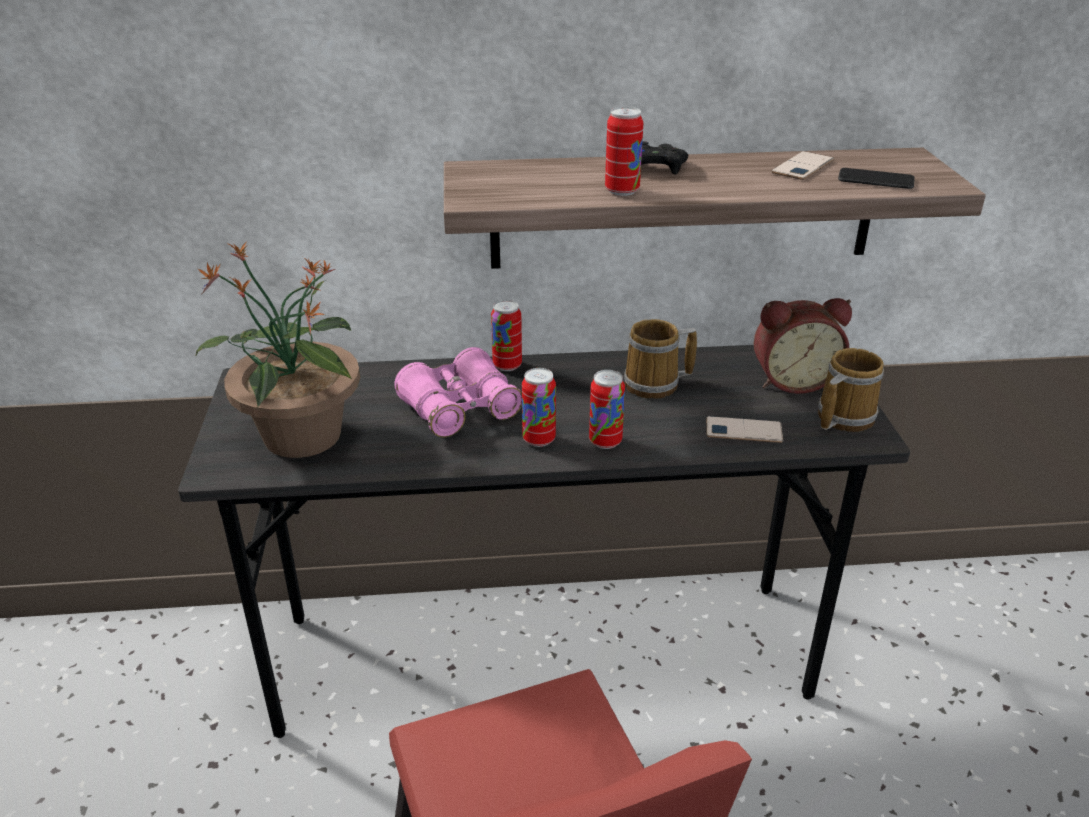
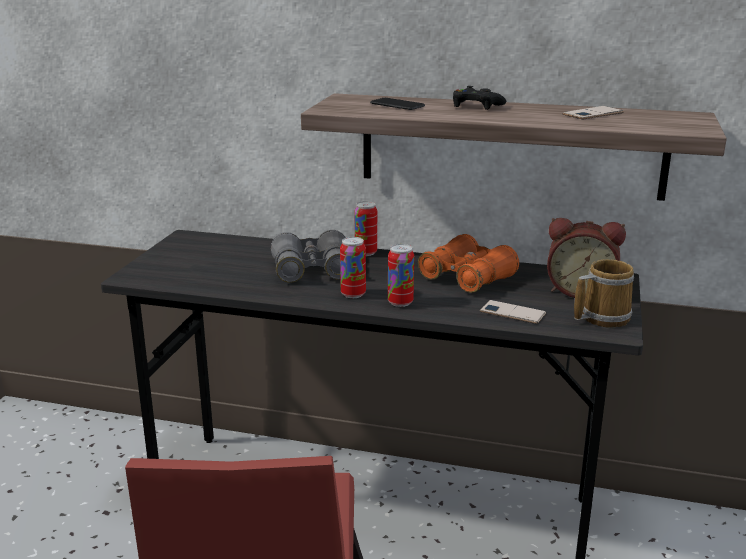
camera: 20 degrees right, 10 degrees down
potted plant [195,243,360,458] -> none
pink binoculars [394,347,522,437] -> grey binoculars [270,230,346,283]
can [605,107,643,196] -> none
mug [624,319,697,399] -> orange binoculars [418,234,519,293]
phone [838,168,915,189] -> phone moved to [370,98,425,110]

